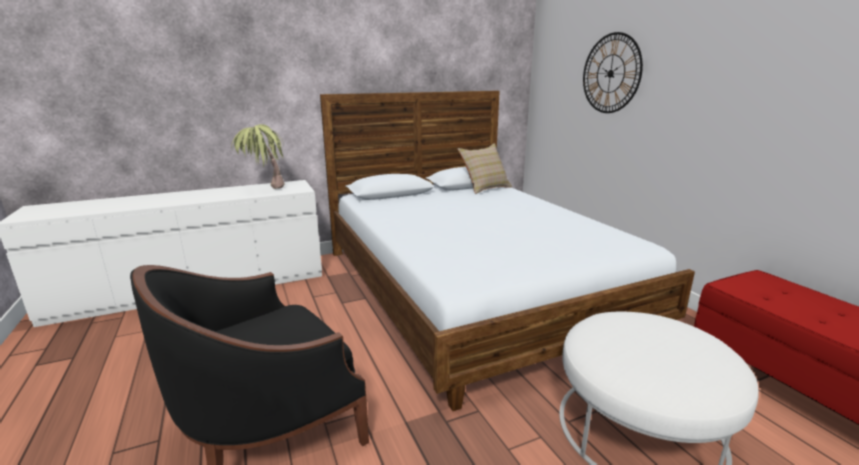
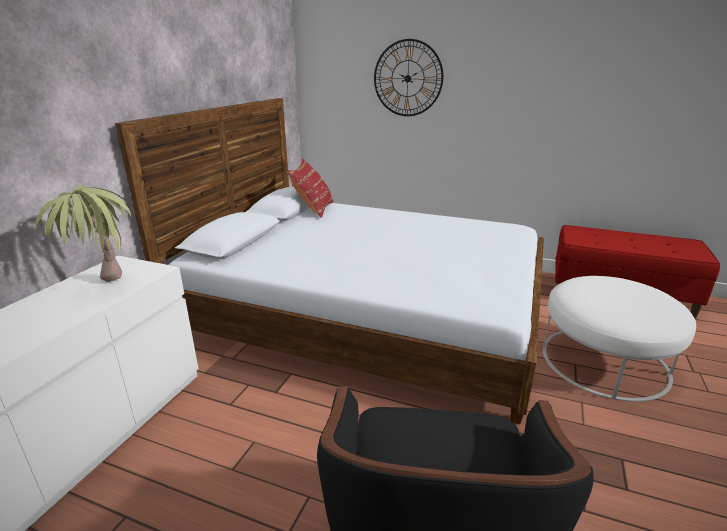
camera: 45 degrees left, 5 degrees up
beige pillow [458,143,512,194] -> red pillow [287,158,334,218]

